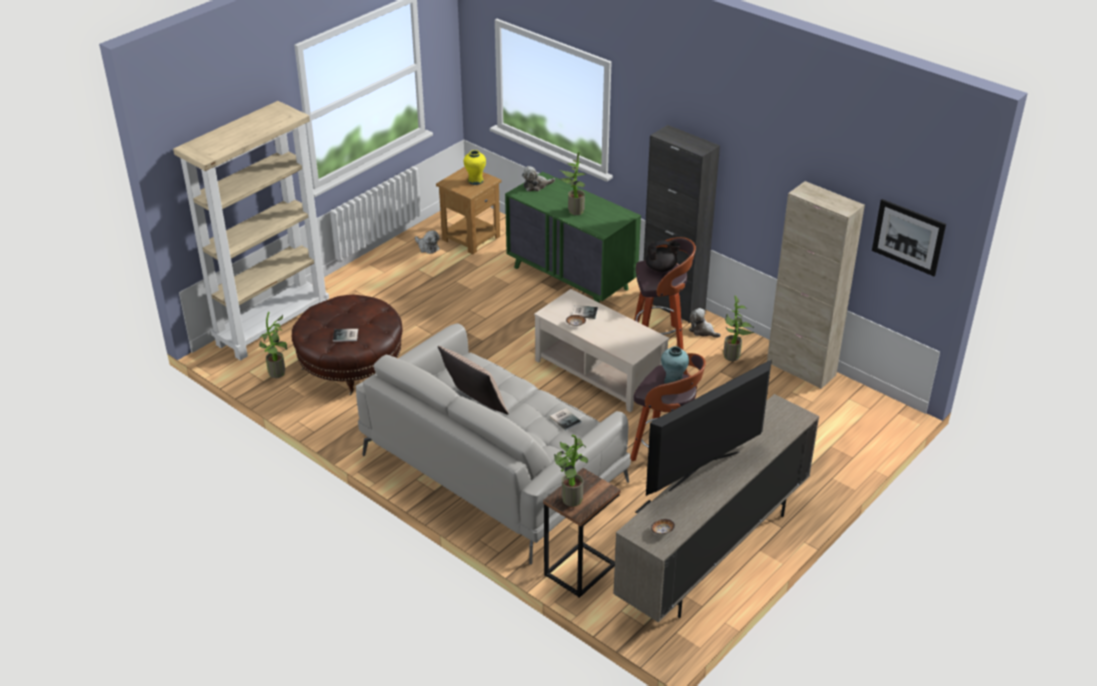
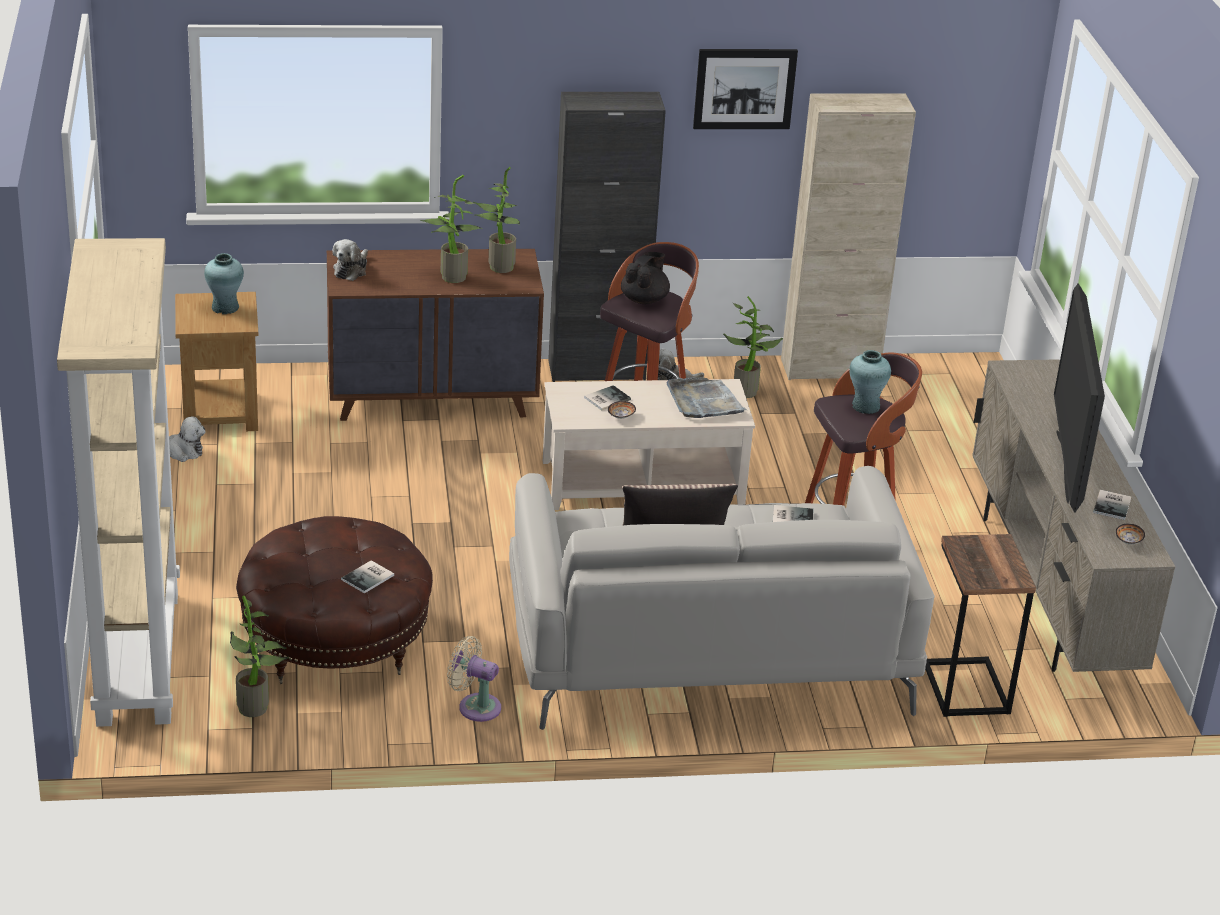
camera: 50 degrees left, 5 degrees down
yellow vase [464,150,486,185] -> turquoise vase [204,253,244,314]
green dresser [505,172,641,303] -> brown dresser [327,249,544,421]
potted plant [554,435,588,507] -> potted plant moved to [473,167,520,273]
picture [872,199,946,276] -> picture moved to [693,49,798,129]
none -> beige fan [447,636,501,722]
none -> grey tray [666,377,747,418]
none -> book [1093,490,1131,520]

